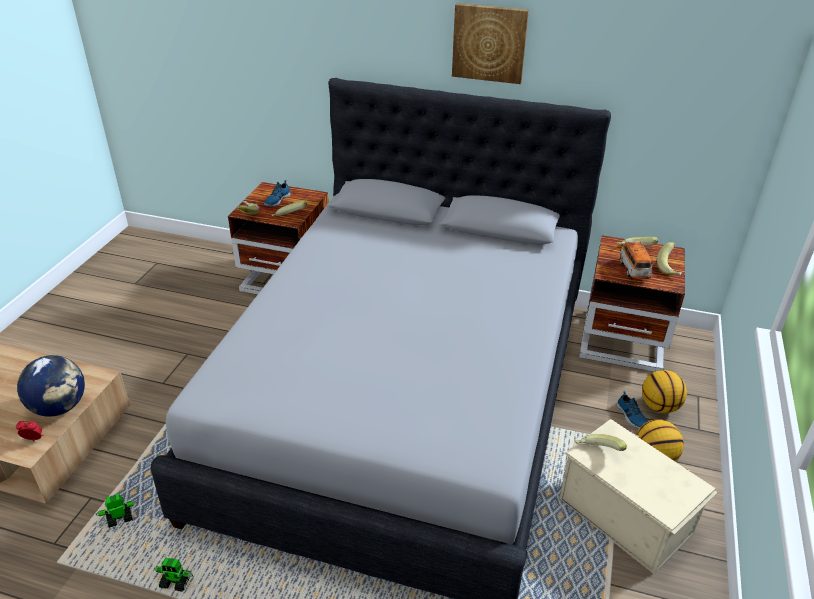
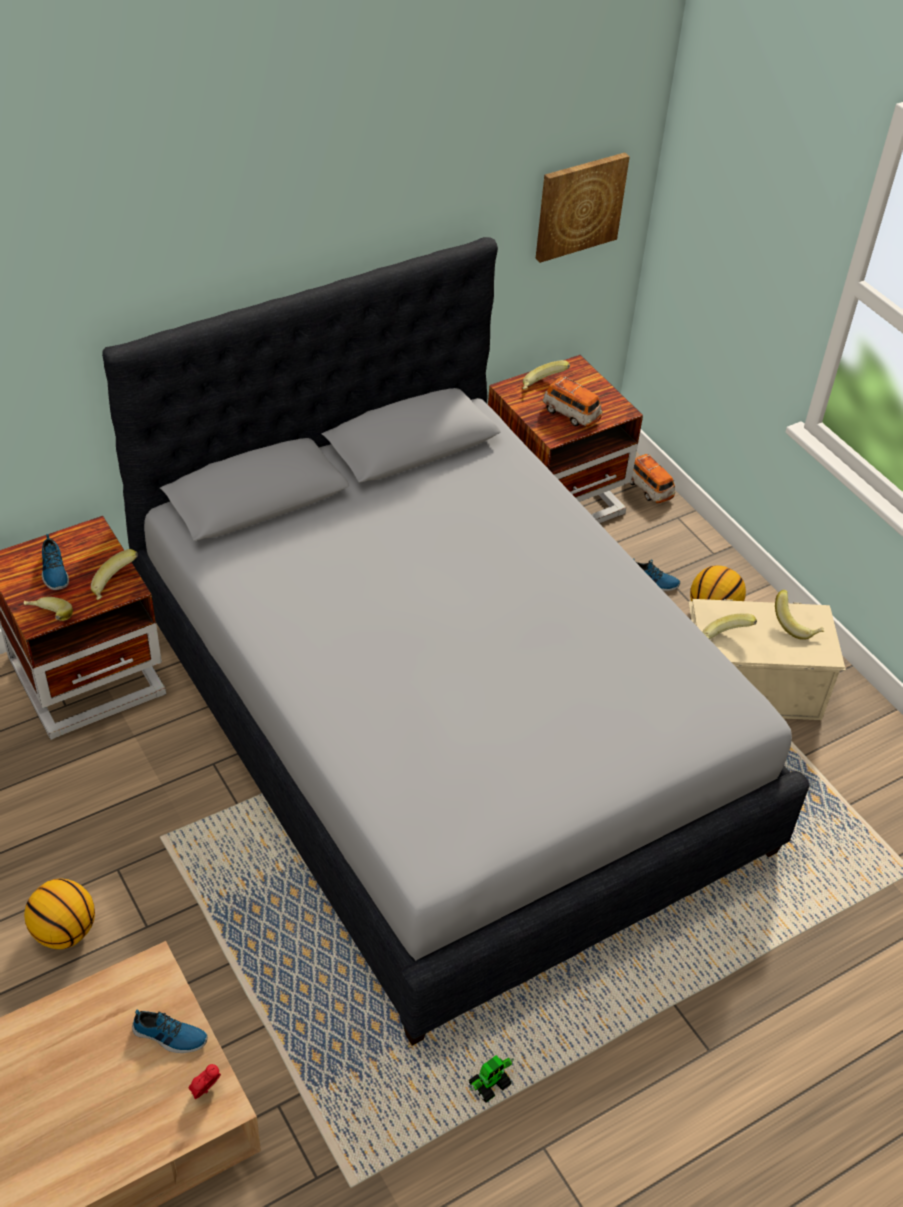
camera: 50 degrees left, 10 degrees up
globe [17,355,85,417] -> shoe [132,1010,208,1053]
toy robot [96,494,137,528] -> none
picture [452,3,529,84] -> picture moved to [535,153,630,263]
basketball [642,370,687,413] -> basketball moved to [24,878,95,949]
banana [657,242,682,275] -> banana moved to [775,590,824,640]
none -> toy car [630,454,675,503]

